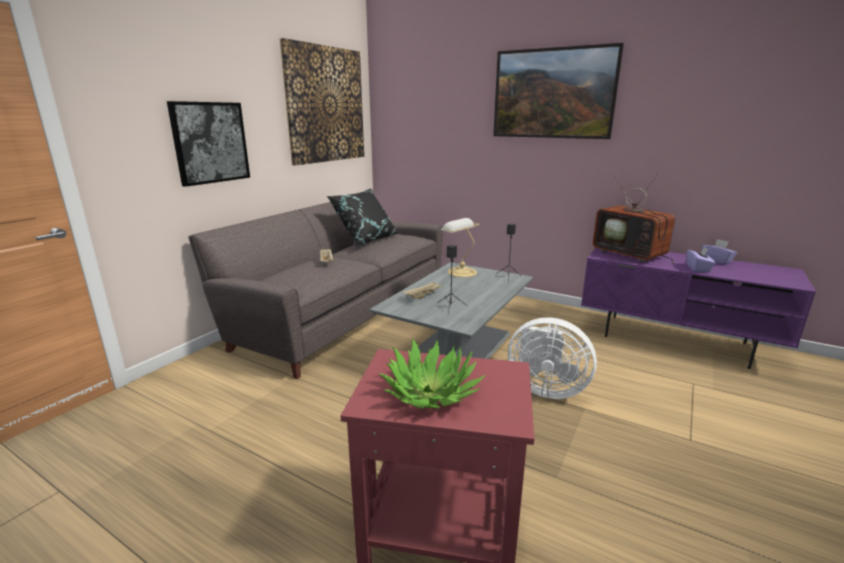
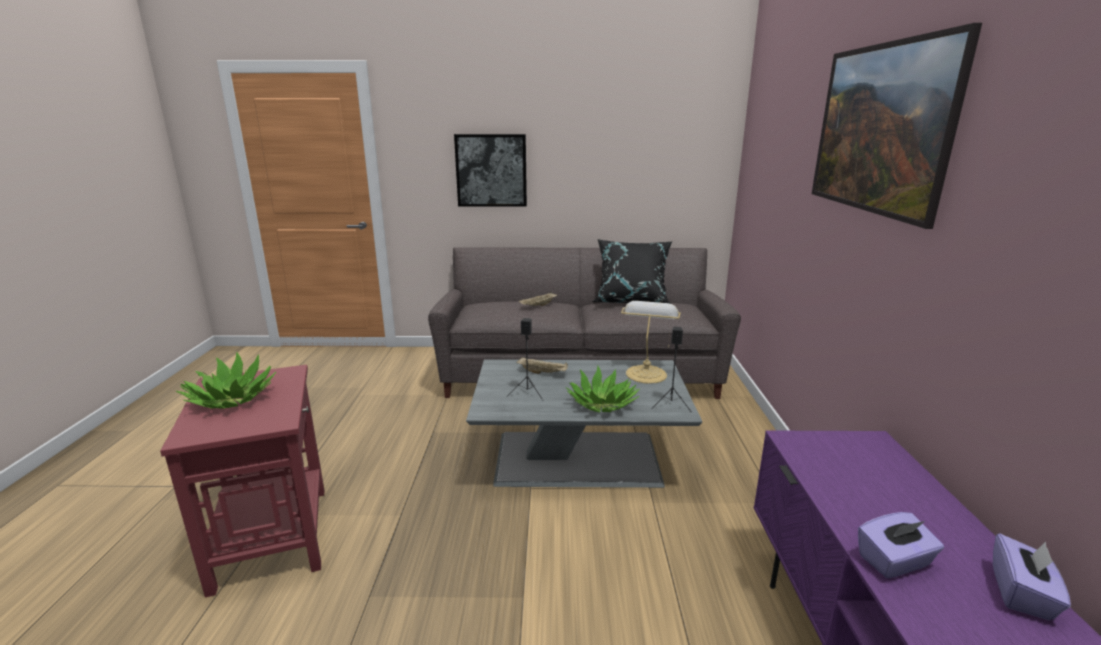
camera: 60 degrees right, 0 degrees up
picture [280,38,364,166] -> none
white fan [508,317,597,399] -> none
television [593,172,675,264] -> none
none -> potted plant [566,366,640,413]

